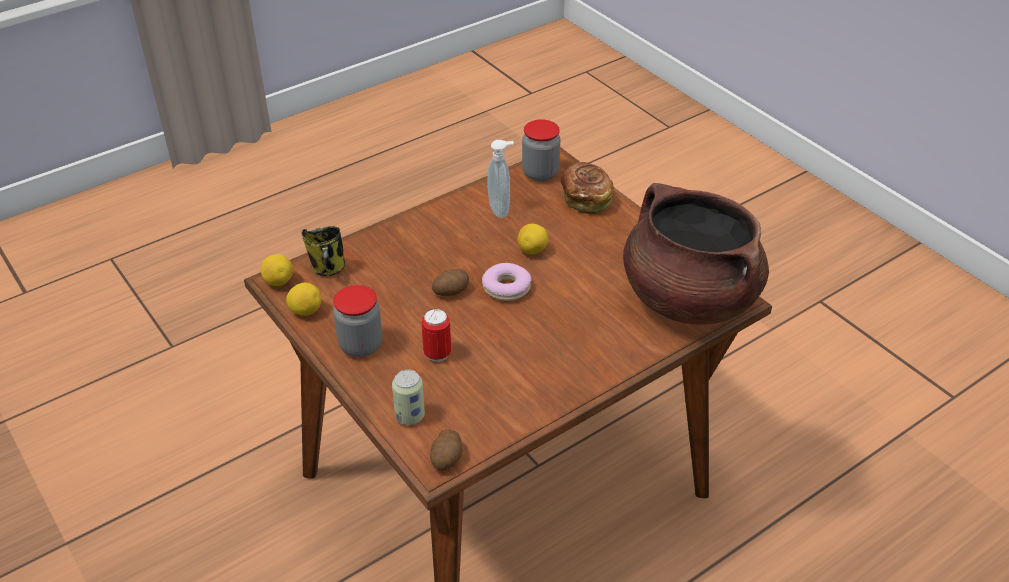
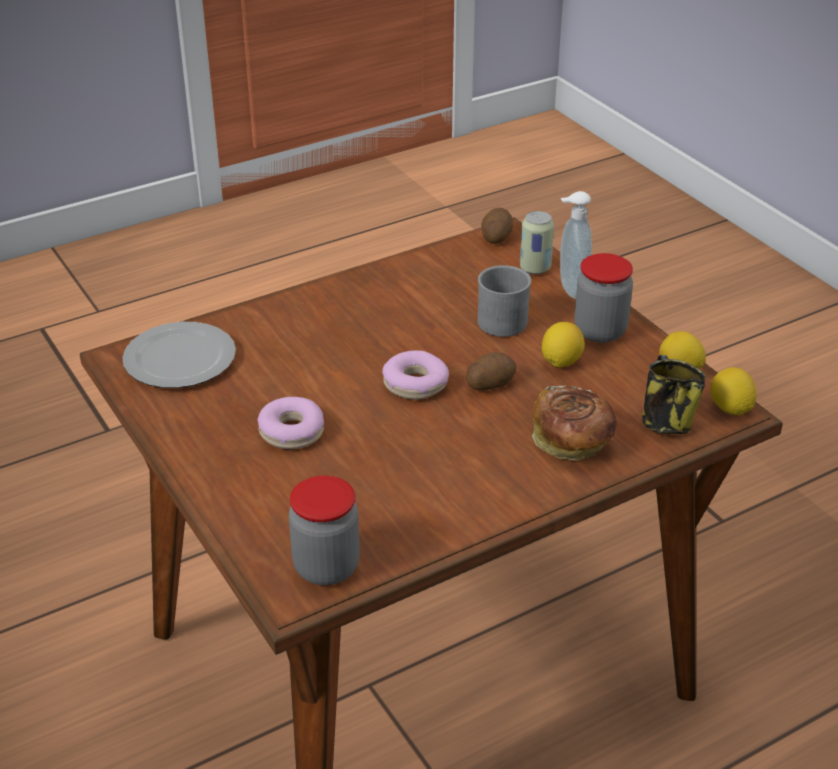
camera: 175 degrees left, 5 degrees down
can [421,308,451,362] -> grey mug [478,265,531,337]
soap dispenser [487,140,514,218] -> soap dispenser moved to [560,191,592,299]
lemon [517,224,548,254] -> lemon moved to [542,322,585,368]
bread [560,162,614,214] -> bread moved to [532,385,617,461]
brown cooking pot [623,183,769,325] -> plate [122,322,236,388]
none -> donut [258,397,324,449]

